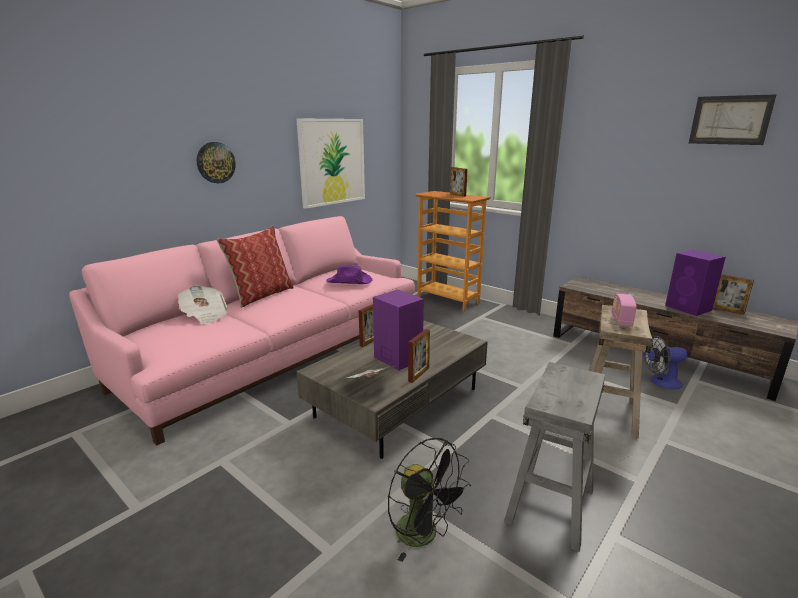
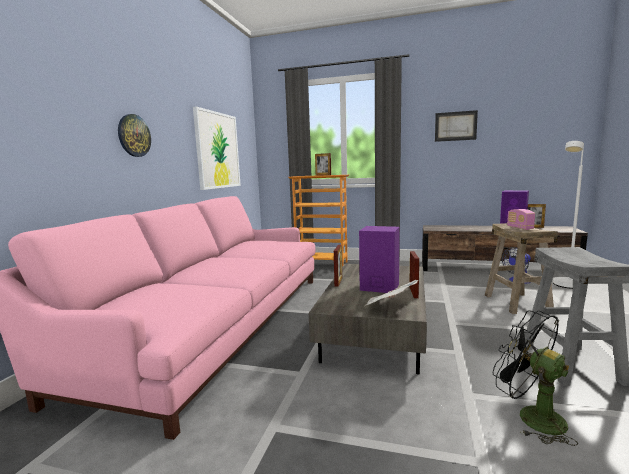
camera: 25 degrees left, 10 degrees down
newspaper [178,285,228,325] -> none
pillow [217,226,294,308] -> none
purple hat [326,265,372,284] -> none
black fan [387,438,471,562] -> black fan turned 150 degrees counterclockwise [493,310,578,446]
picture [689,94,776,145] -> picture moved to [435,110,478,142]
none -> white floor lamp [553,141,584,289]

